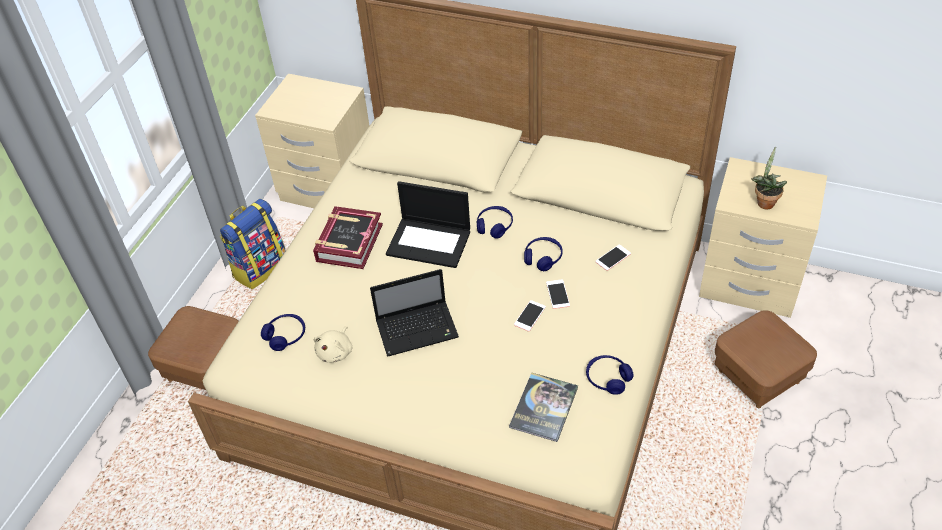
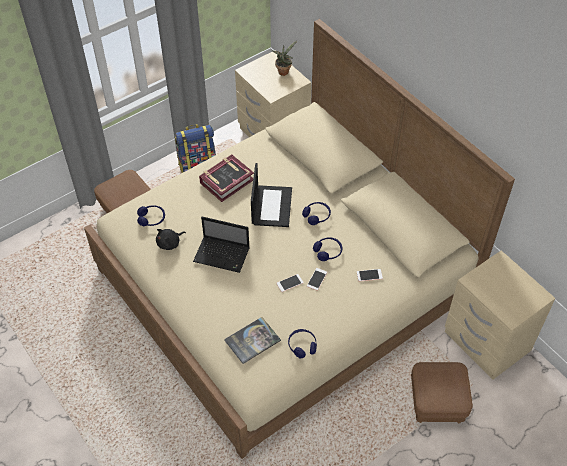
camera: 30 degrees right, 5 degrees up
beige plush toy [314,326,352,363] -> black plush toy [156,229,186,250]
laptop [386,181,470,268] -> laptop turned 135 degrees counterclockwise [251,163,292,227]
potted plant [751,147,787,210] -> potted plant moved to [271,41,297,76]

